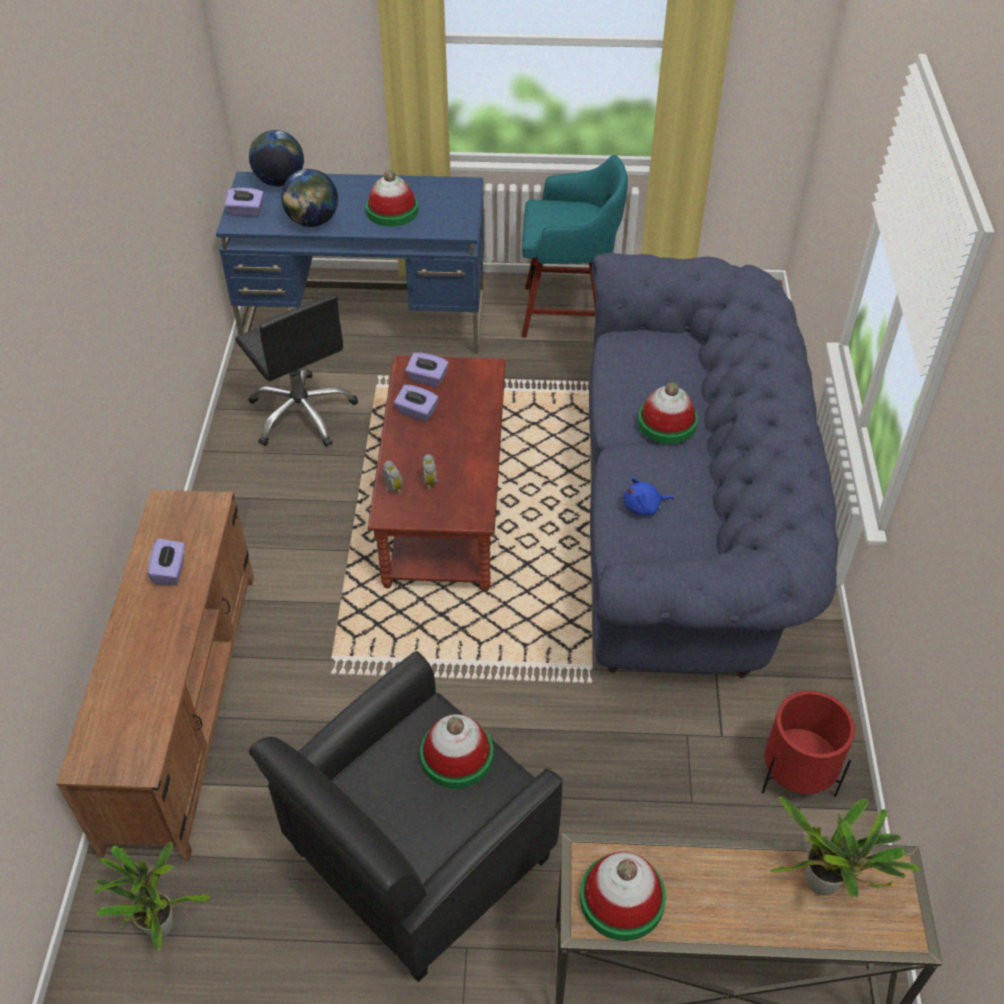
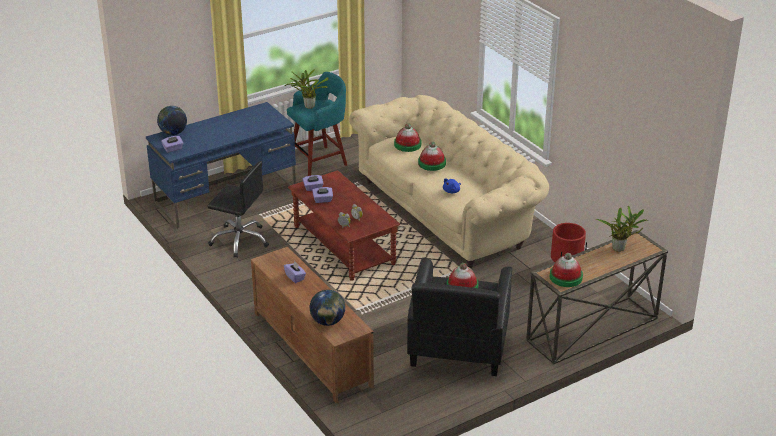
camera: 35 degrees left, 15 degrees down
potted plant [93,842,211,951] -> potted plant moved to [284,70,329,109]
globe [281,169,338,227] -> globe moved to [309,290,345,326]
hat [366,170,418,227] -> hat moved to [394,123,421,152]
blue sofa [589,253,838,678] -> beige sofa [349,95,549,268]

